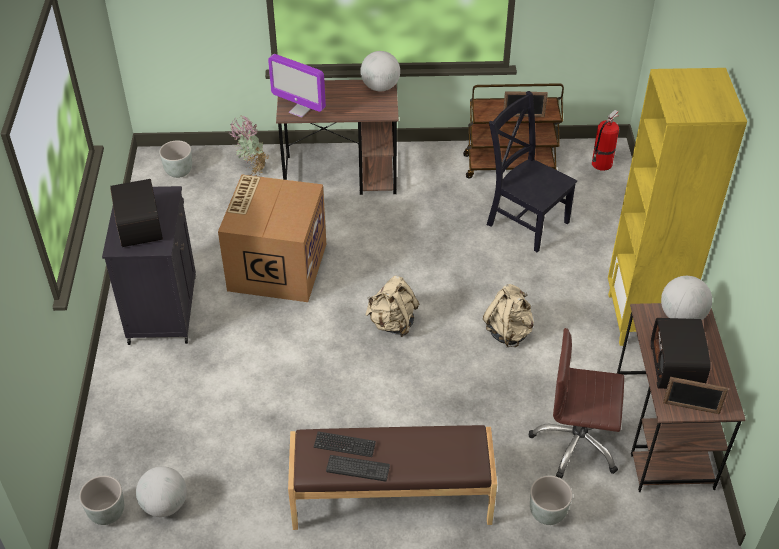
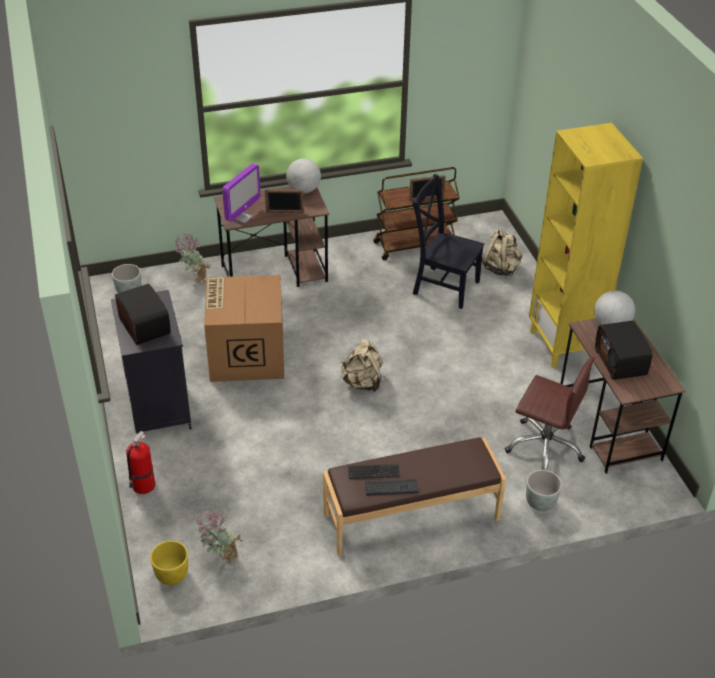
camera: 15 degrees left, 5 degrees down
grey planter [79,475,124,525] -> yellow planter [150,541,188,585]
globe [136,466,187,517] -> potted plant [195,510,243,568]
monitor [268,54,326,118] -> monitor turned 75 degrees counterclockwise [222,163,261,223]
beige backpack [483,284,534,347] -> beige backpack moved to [482,228,522,276]
brown office chair [529,328,624,479] -> brown office chair turned 150 degrees counterclockwise [505,357,595,470]
fire extinguisher [592,110,619,171] -> fire extinguisher moved to [126,431,155,494]
picture frame [663,377,729,414] -> picture frame moved to [265,189,304,213]

